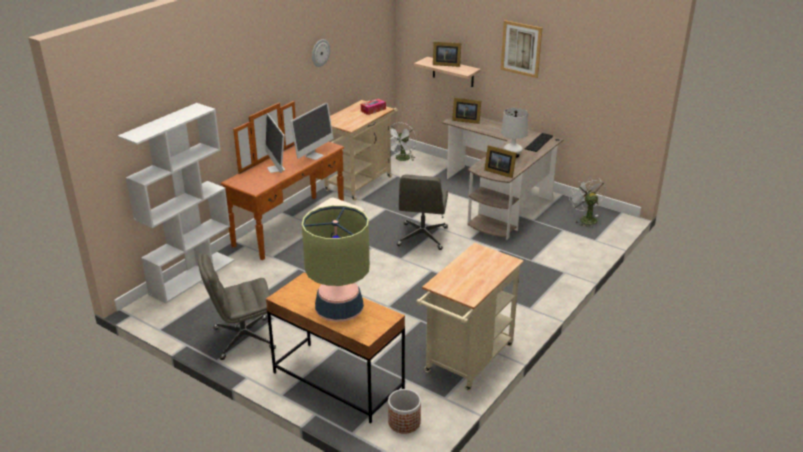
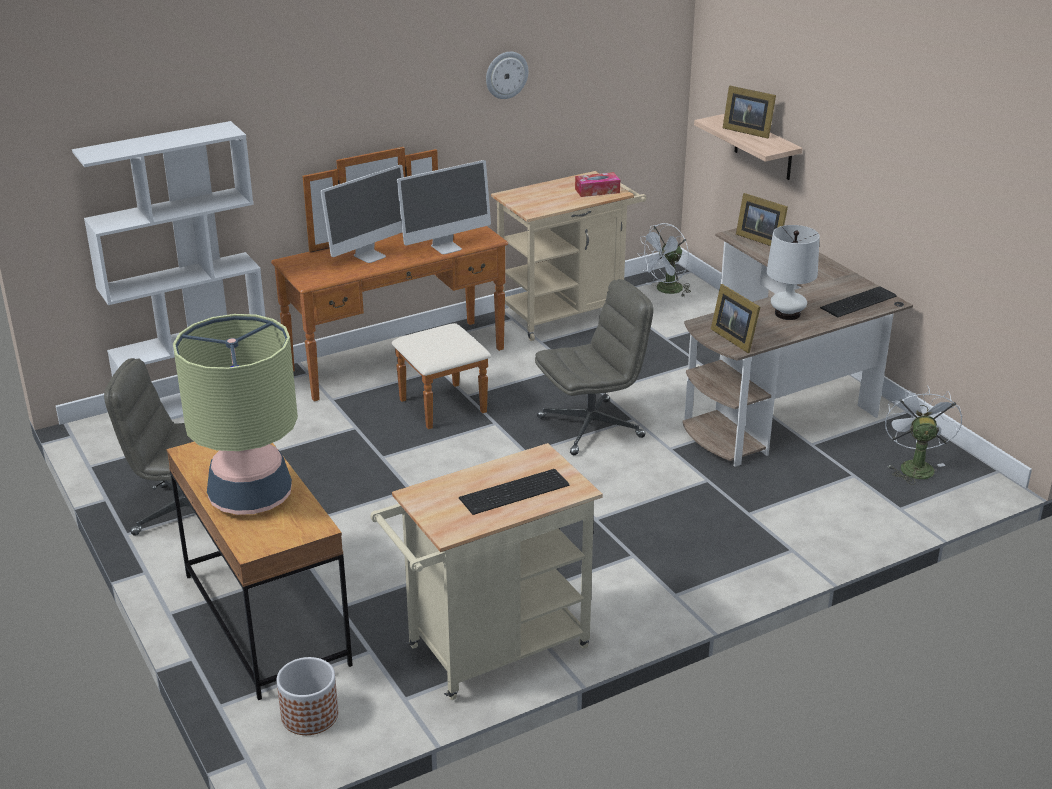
camera: 25 degrees right, 0 degrees up
monitor [265,113,285,173] -> monitor turned 135 degrees counterclockwise [321,165,404,263]
grey office chair [397,175,448,250] -> grey office chair turned 150 degrees counterclockwise [535,279,654,455]
picture [501,20,542,78] -> none
none -> keyboard [459,469,569,515]

